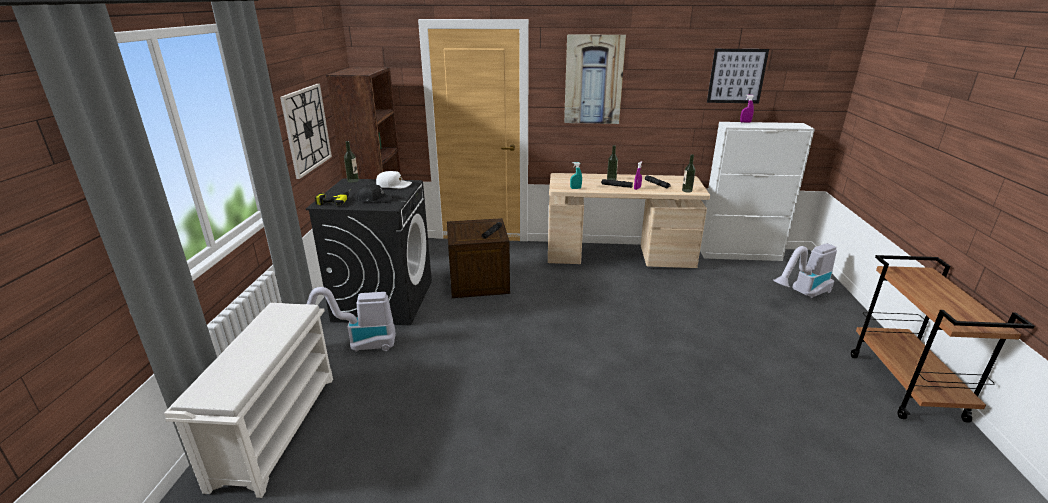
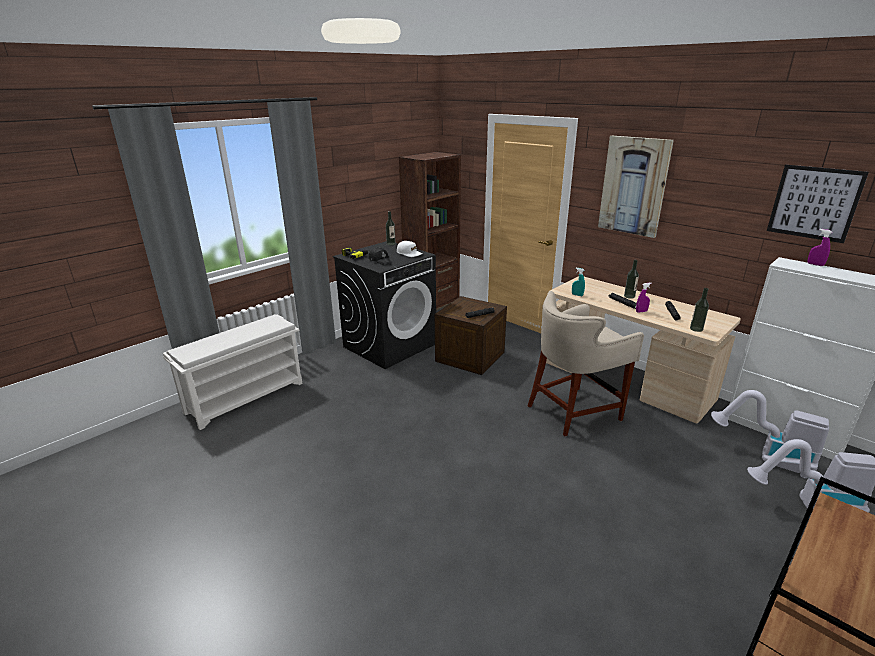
camera: 40 degrees right, 0 degrees up
wall clock [280,84,332,179] -> none
vacuum cleaner [307,287,396,352] -> vacuum cleaner moved to [711,390,829,479]
none -> beige stool [528,291,644,437]

